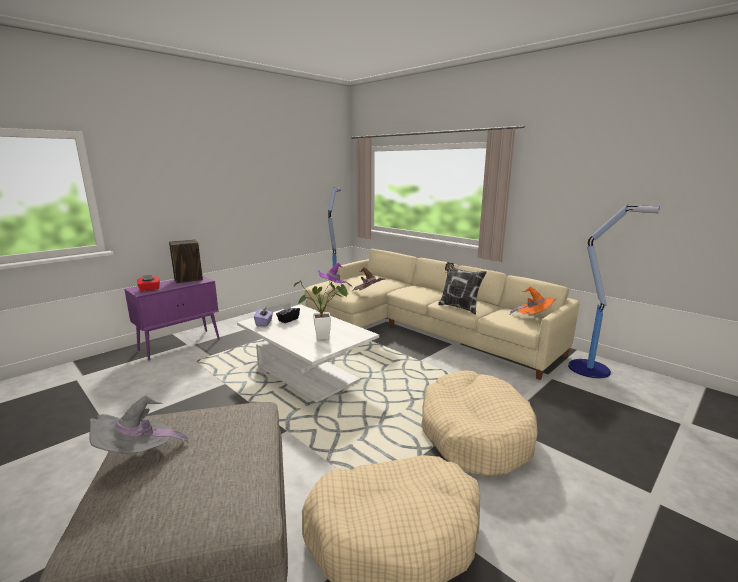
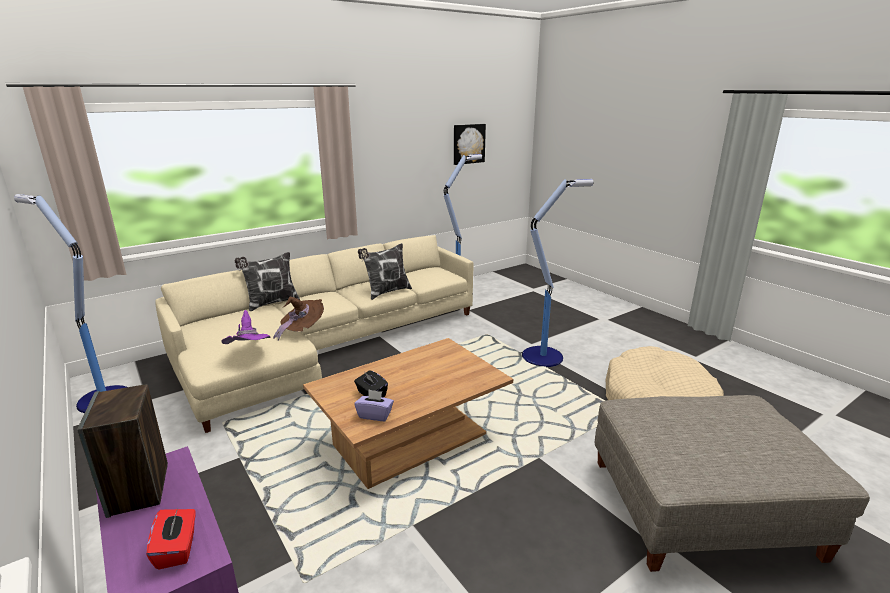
camera: 80 degrees left, 5 degrees up
grey hat [89,395,189,454] -> none
white coffee table [237,304,379,403] -> brown coffee table [303,338,513,489]
potted plant [294,279,349,340] -> none
beige dog bed [421,370,538,477] -> floor lamp [522,179,593,367]
orange hat [510,286,557,315] -> none
none -> pillow [235,252,300,311]
none -> picture [454,124,486,165]

